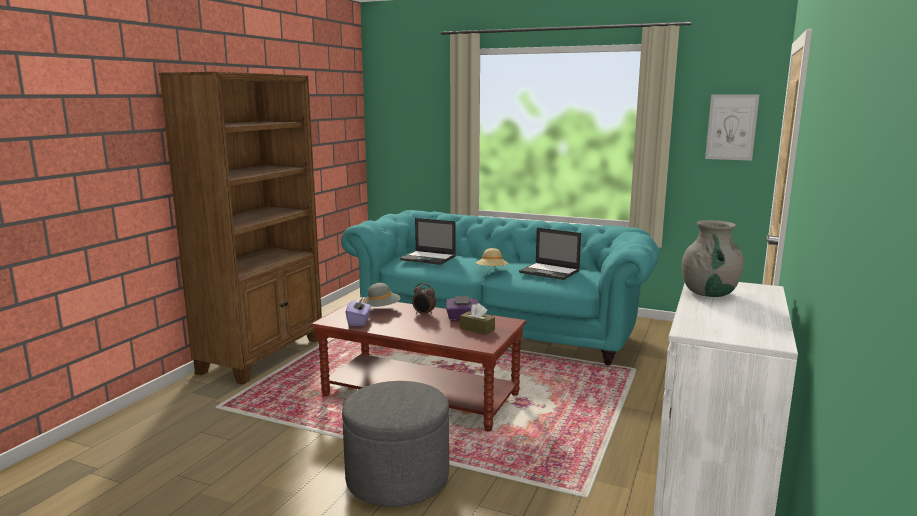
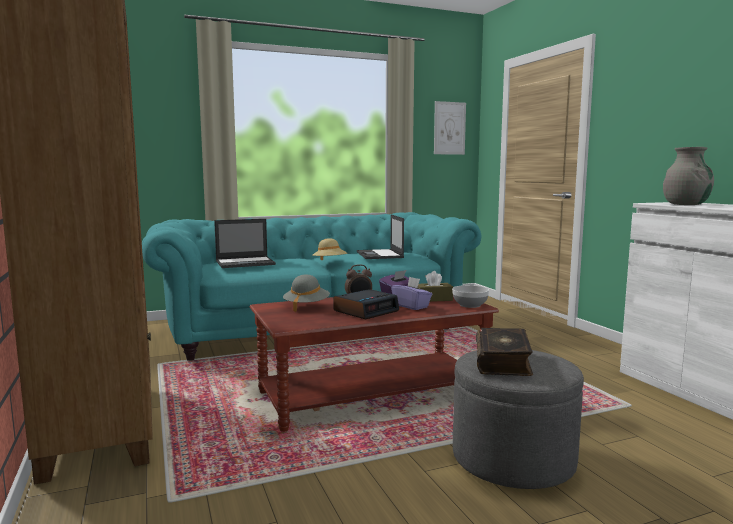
camera: 45 degrees left, 5 degrees down
purple tissue box [346,296,371,326] -> purple tissue box moved to [391,277,432,310]
laptop [519,228,581,280] -> laptop turned 90 degrees clockwise [357,214,404,259]
none -> alarm clock [333,289,399,319]
none -> bowl [452,285,489,308]
none -> book [476,328,533,376]

